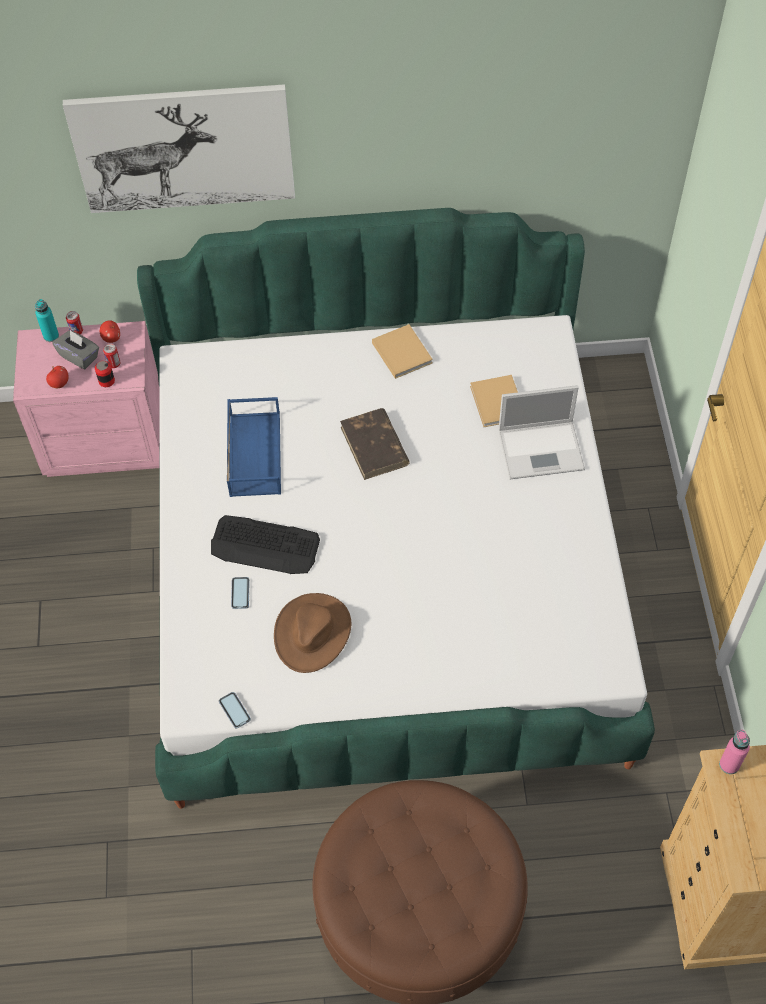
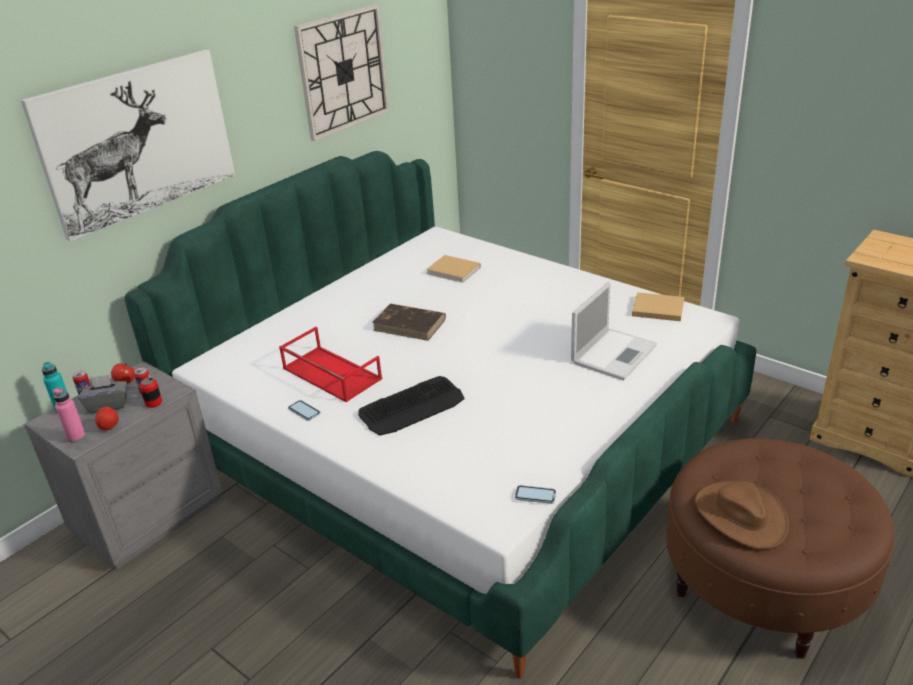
camera: 45 degrees left, 25 degrees down
pink nightstand [13,321,160,477] -> grey nightstand [24,361,223,569]
blue tray [227,397,281,497] -> red tray [279,327,382,402]
phone [231,577,250,609] -> phone moved to [288,400,320,421]
brown hat [274,593,351,673] -> brown hat moved to [695,481,789,549]
beige book [372,324,433,379] -> beige book moved to [632,292,684,321]
laptop [499,385,585,479] -> laptop moved to [571,282,657,381]
pink bottle [719,730,750,774] -> pink bottle moved to [53,387,86,443]
none -> wall clock [294,4,389,141]

